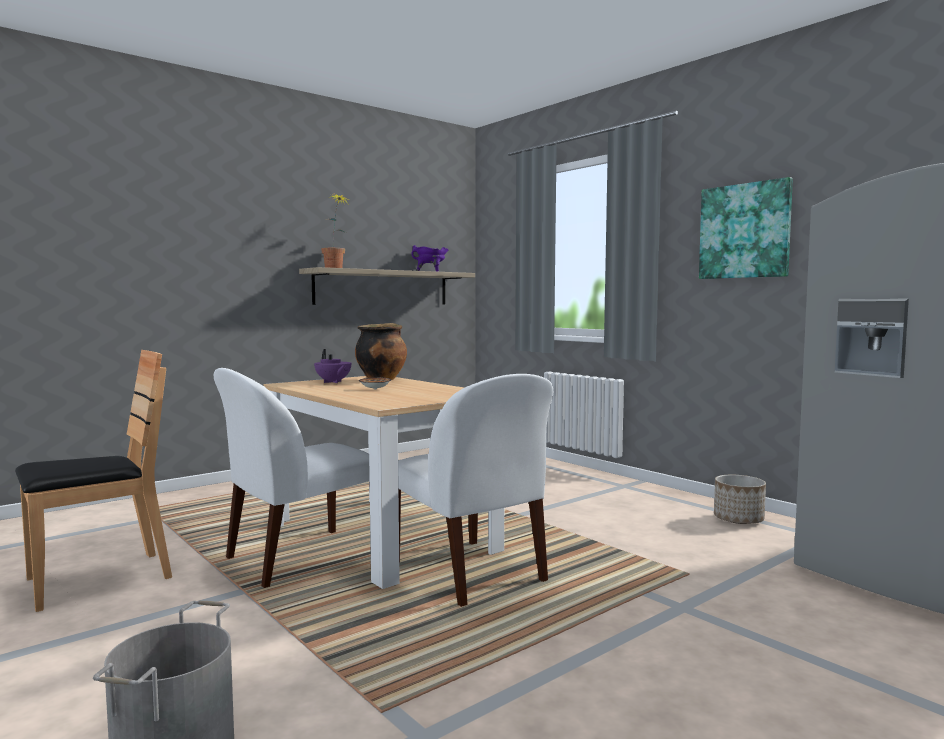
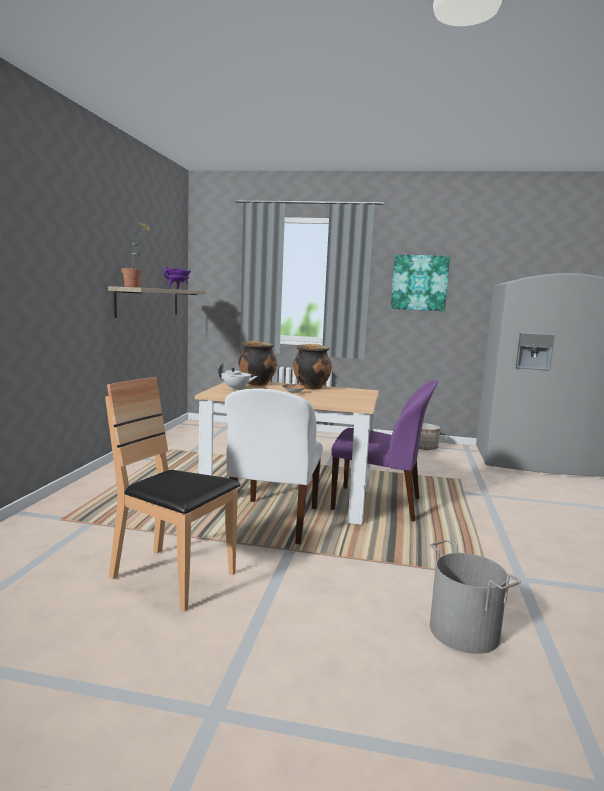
camera: 40 degrees left, 5 degrees up
brown chair [15,350,172,612] -> brown chair turned 75 degrees counterclockwise [105,377,240,611]
purple teapot [314,349,351,383] -> white teapot [218,364,258,390]
white chair [398,374,553,607] -> purple chair [331,380,438,522]
none -> cooking pot [293,344,332,390]

